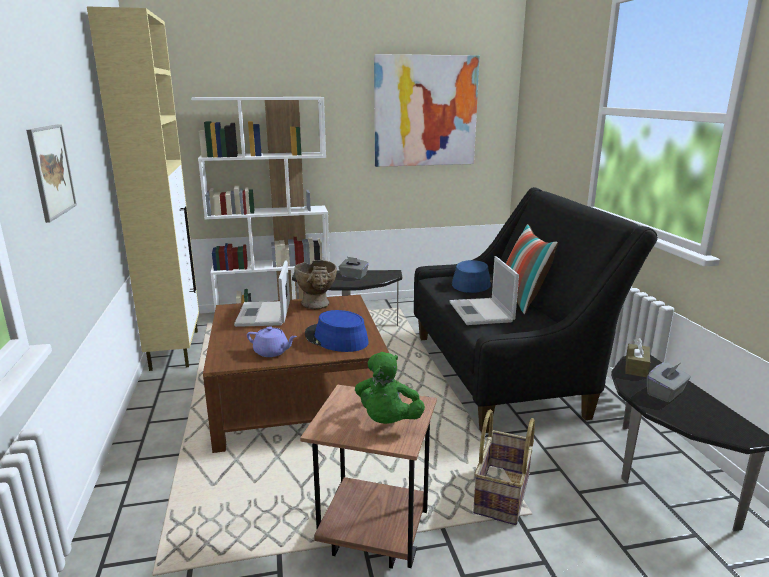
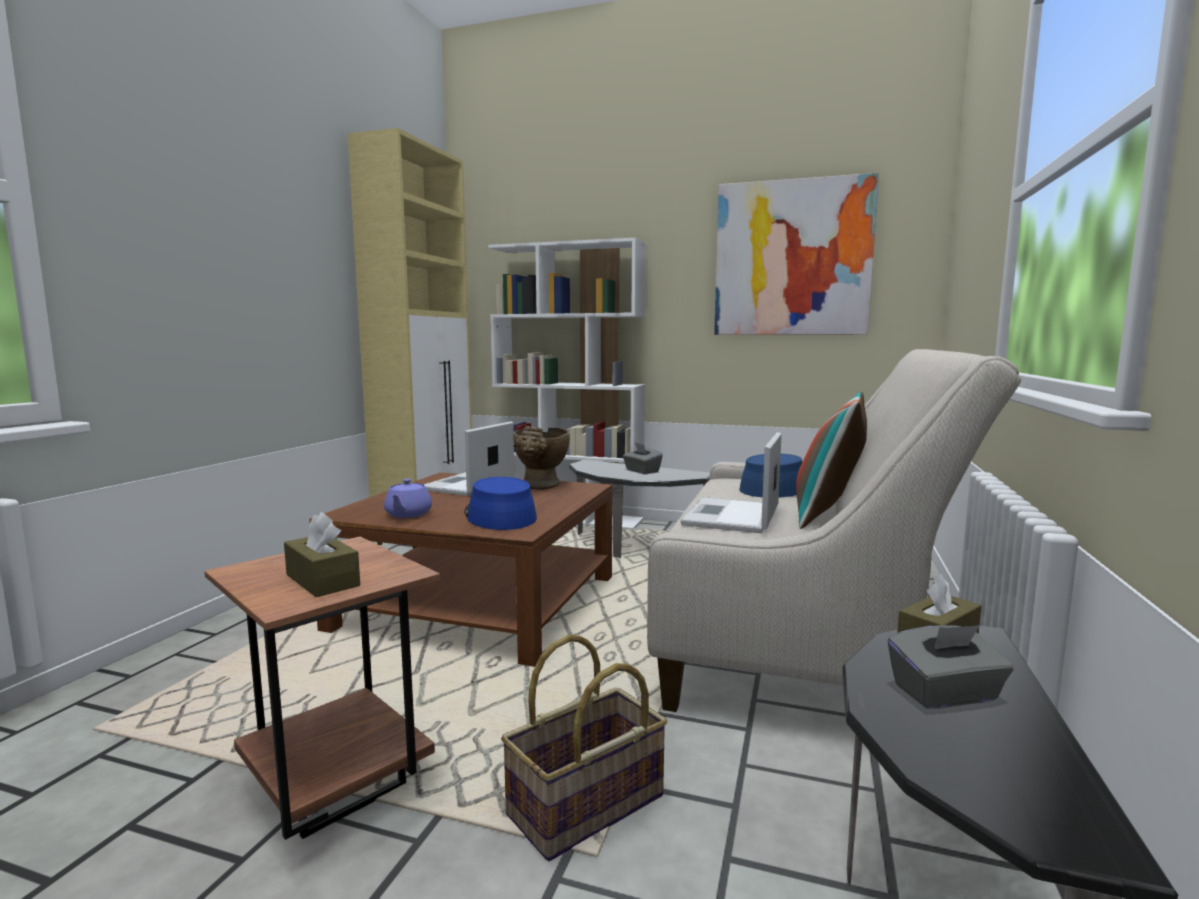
camera: 30 degrees right, 10 degrees down
picture [26,124,77,223] -> none
purple teapot [247,326,297,357] -> purple teapot turned 45 degrees clockwise [384,479,432,518]
green plush toy [355,352,425,424] -> brown tissue box [284,512,360,597]
black sofa [414,187,658,433] -> beige sofa [647,349,1021,712]

